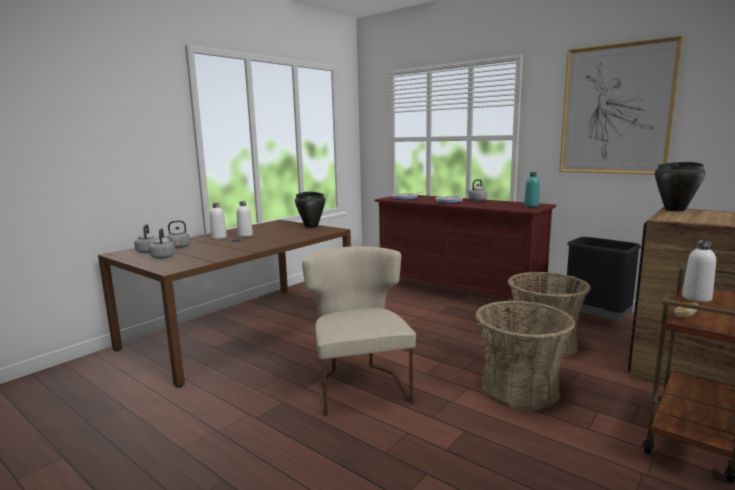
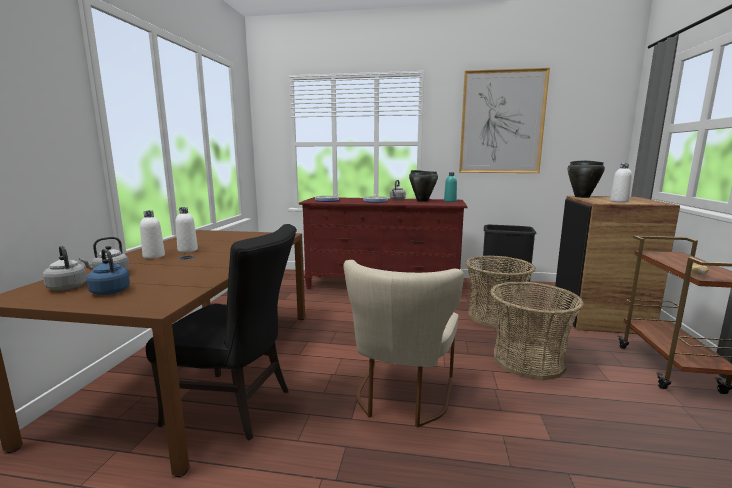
camera: 30 degrees left, 0 degrees up
grey kettle [149,228,175,259] -> blue kettle [86,249,130,295]
black cooking pot [295,192,325,228] -> black cooking pot moved to [409,170,438,202]
beige chair [302,246,416,416] -> beige chair turned 120 degrees counterclockwise [344,260,464,427]
white bottle [682,240,716,302] -> white bottle moved to [610,163,632,202]
none -> black chair [146,224,297,441]

